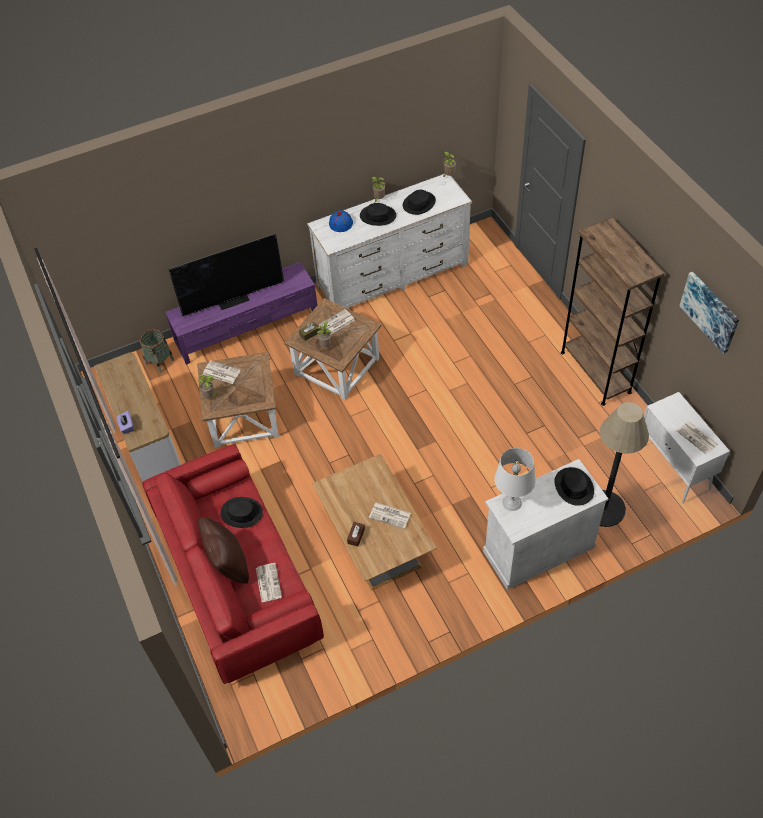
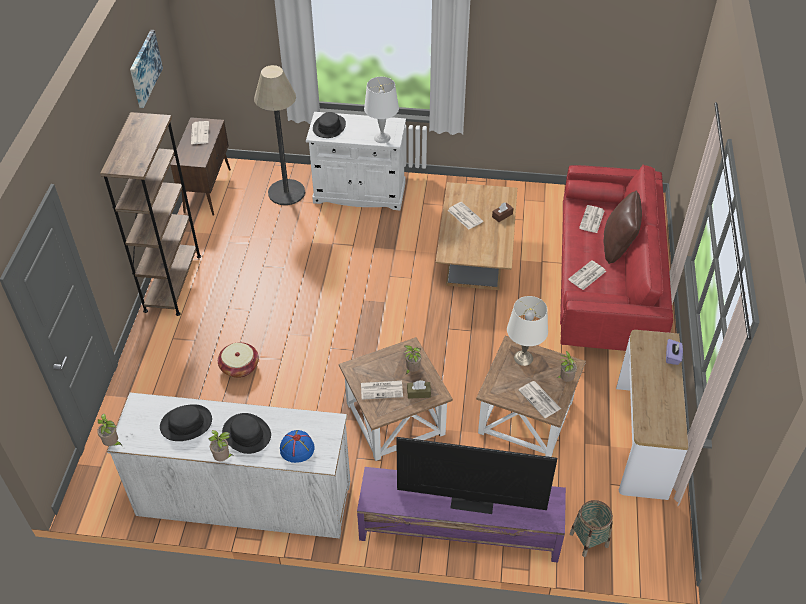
camera: 150 degrees left, 5 degrees down
black hat [220,497,263,528] -> newspaper [568,260,606,290]
white cabinet [644,392,730,503] -> brown cabinet [170,117,231,216]
none -> basket [218,342,259,378]
none -> white table lamp [507,296,548,366]

